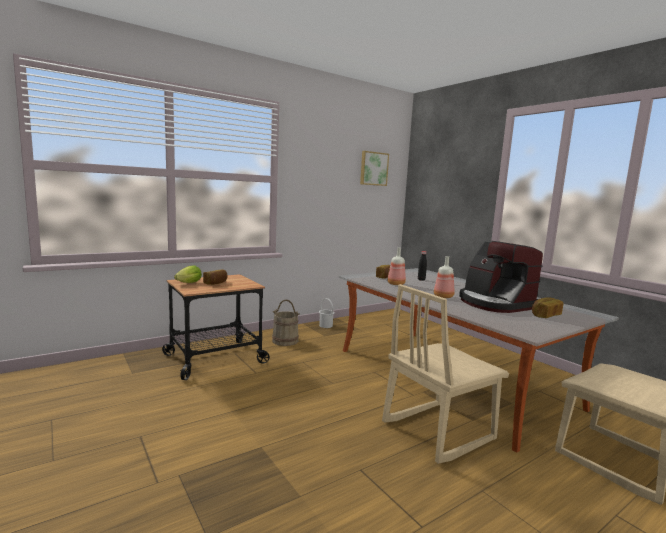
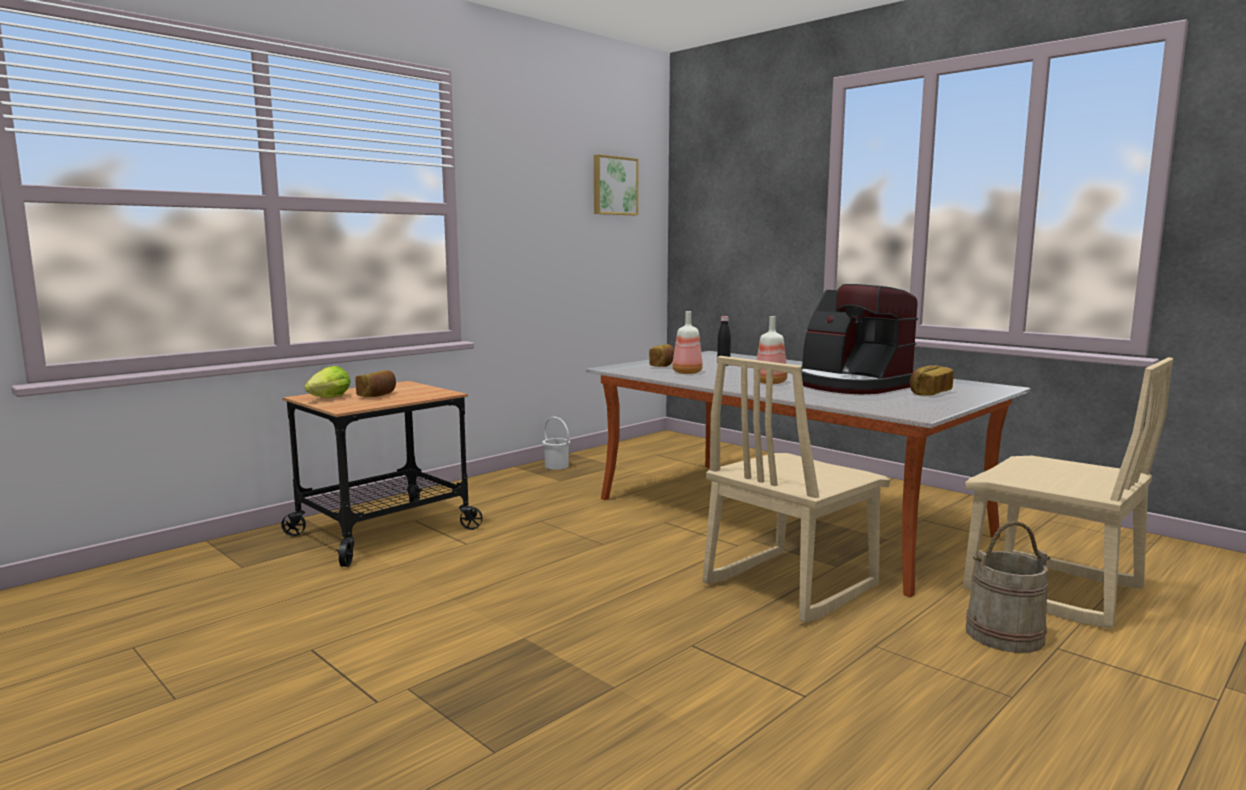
camera: 10 degrees left, 0 degrees up
beige bucket [272,299,299,346] -> beige bucket moved to [966,521,1051,653]

